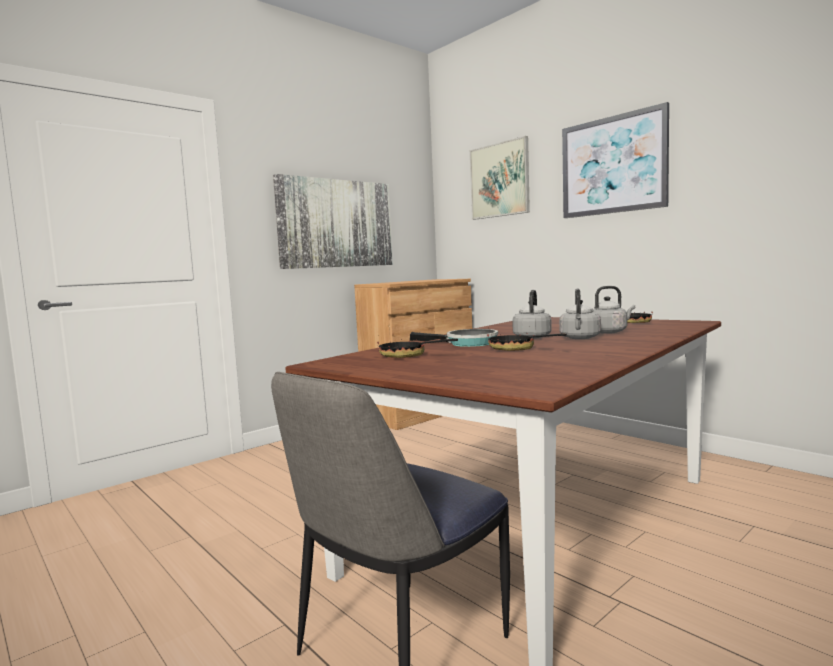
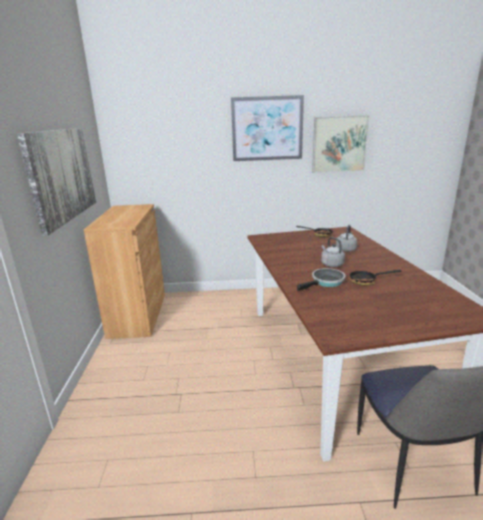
camera: 50 degrees left, 15 degrees up
frying pan [377,338,458,358] -> none
picture [470,136,530,220] -> picture moved to [312,115,369,173]
grey kettle [559,288,601,339] -> none

